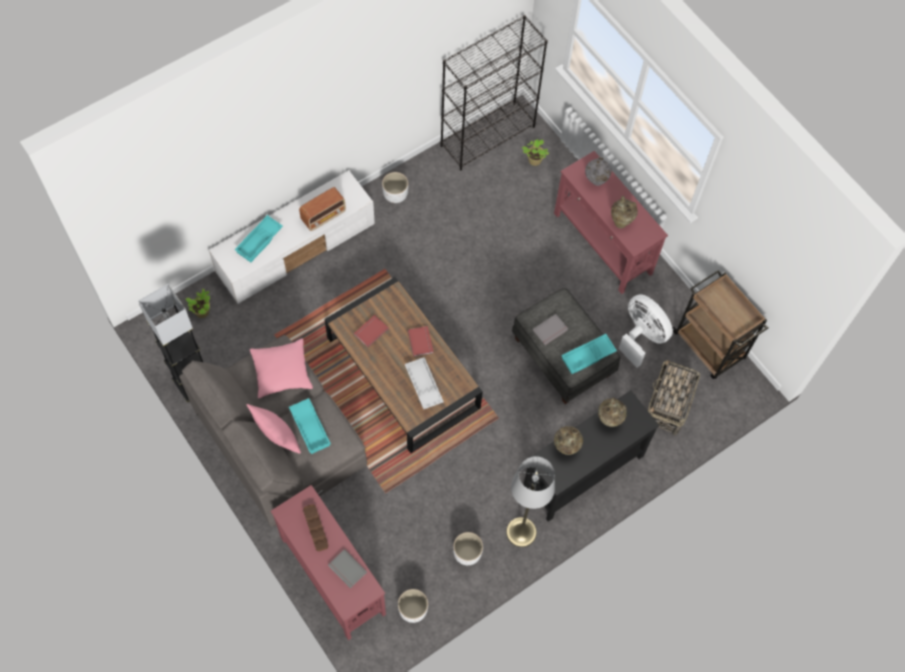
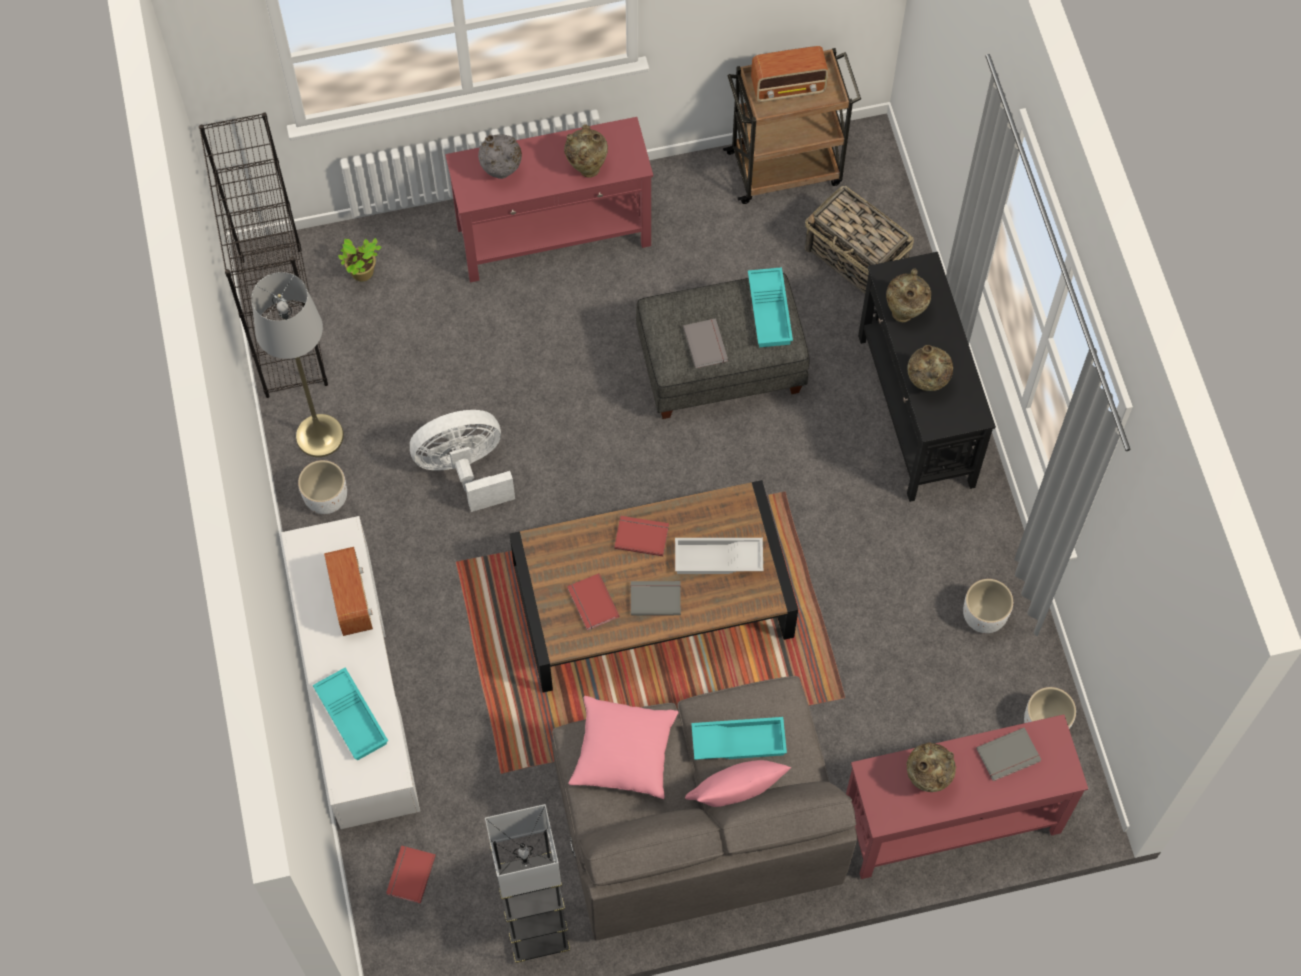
camera: 65 degrees left, 0 degrees up
potted plant [185,288,210,318] -> red book [386,846,436,904]
brown tray [303,504,328,551] -> beige vase [906,742,956,792]
grey floor lamp [506,456,555,547] -> grey floor lamp moved to [251,272,344,457]
white fan [618,294,673,368] -> white fan moved to [410,410,515,512]
none -> grey book [630,581,681,615]
none -> radio [751,46,828,102]

